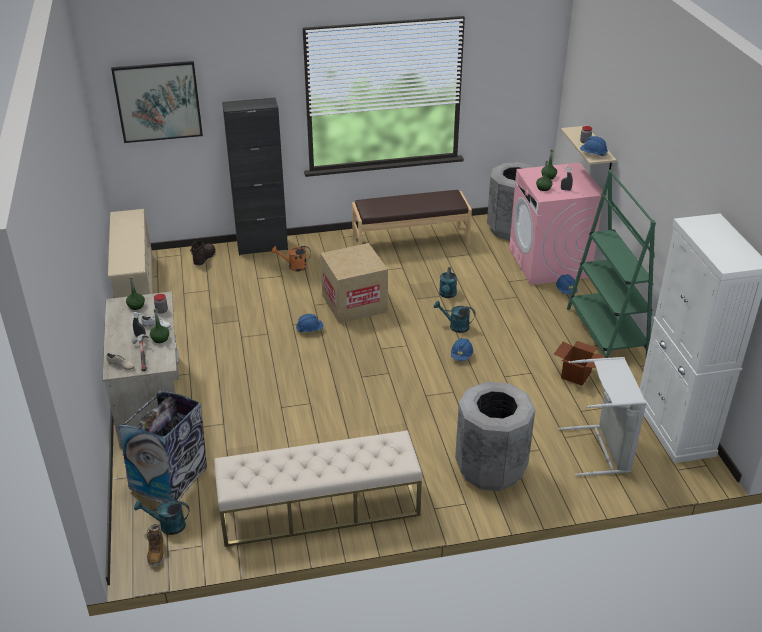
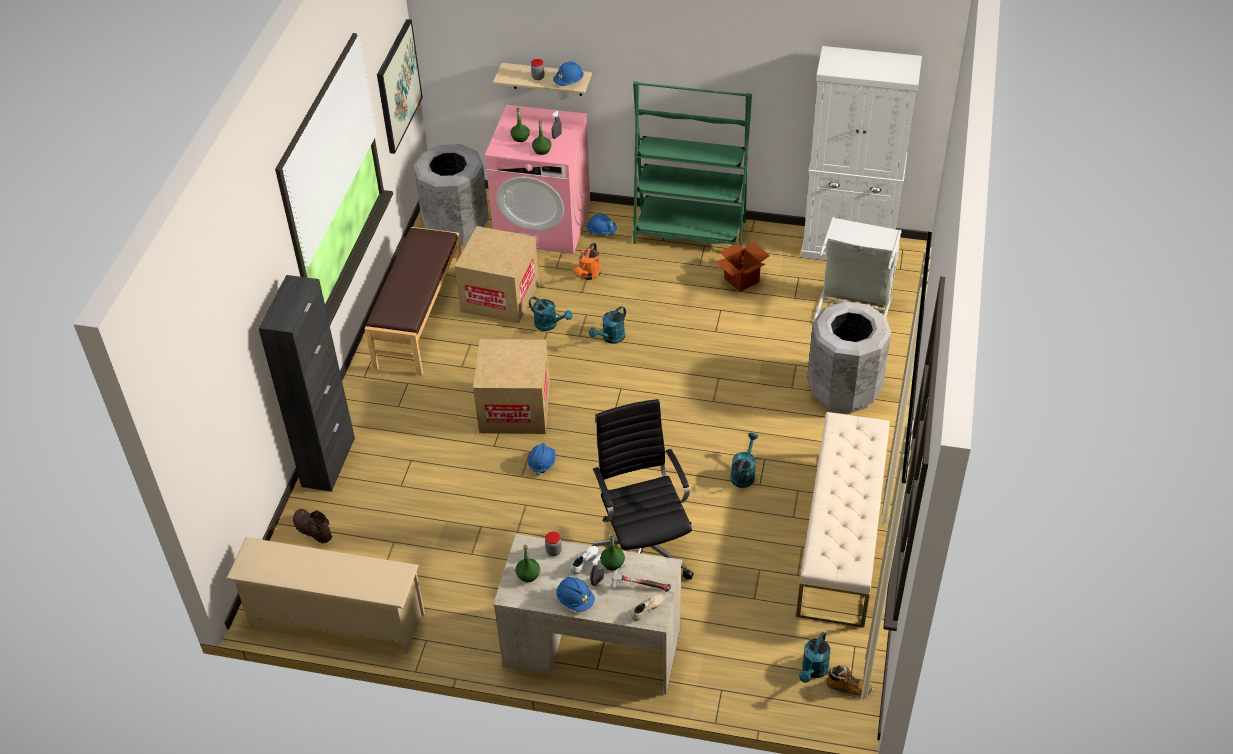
camera: 65 degrees left, 10 degrees up
picture [111,61,203,143] -> picture moved to [377,19,423,154]
trash can [118,390,207,503] -> none
orange watering can [272,246,311,272] -> orange watering can moved to [573,242,601,280]
blue hard hat [451,338,473,361] -> blue hard hat moved to [556,577,595,612]
none -> cardboard box [455,226,539,324]
none -> black office chair [591,399,694,580]
none -> turquoise watering can [731,433,759,488]

